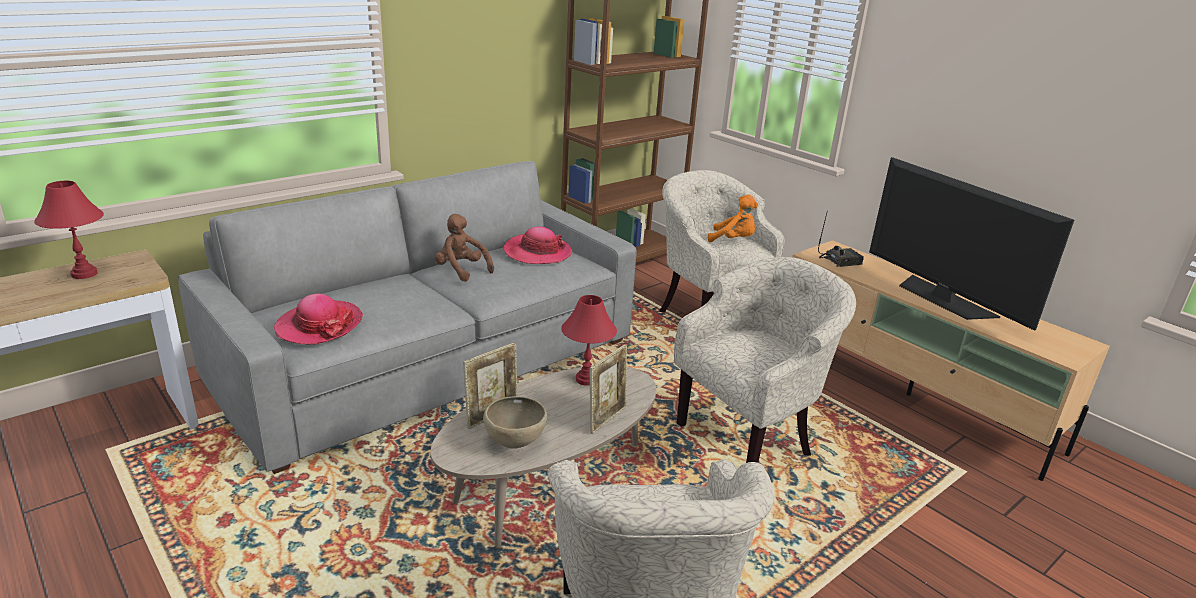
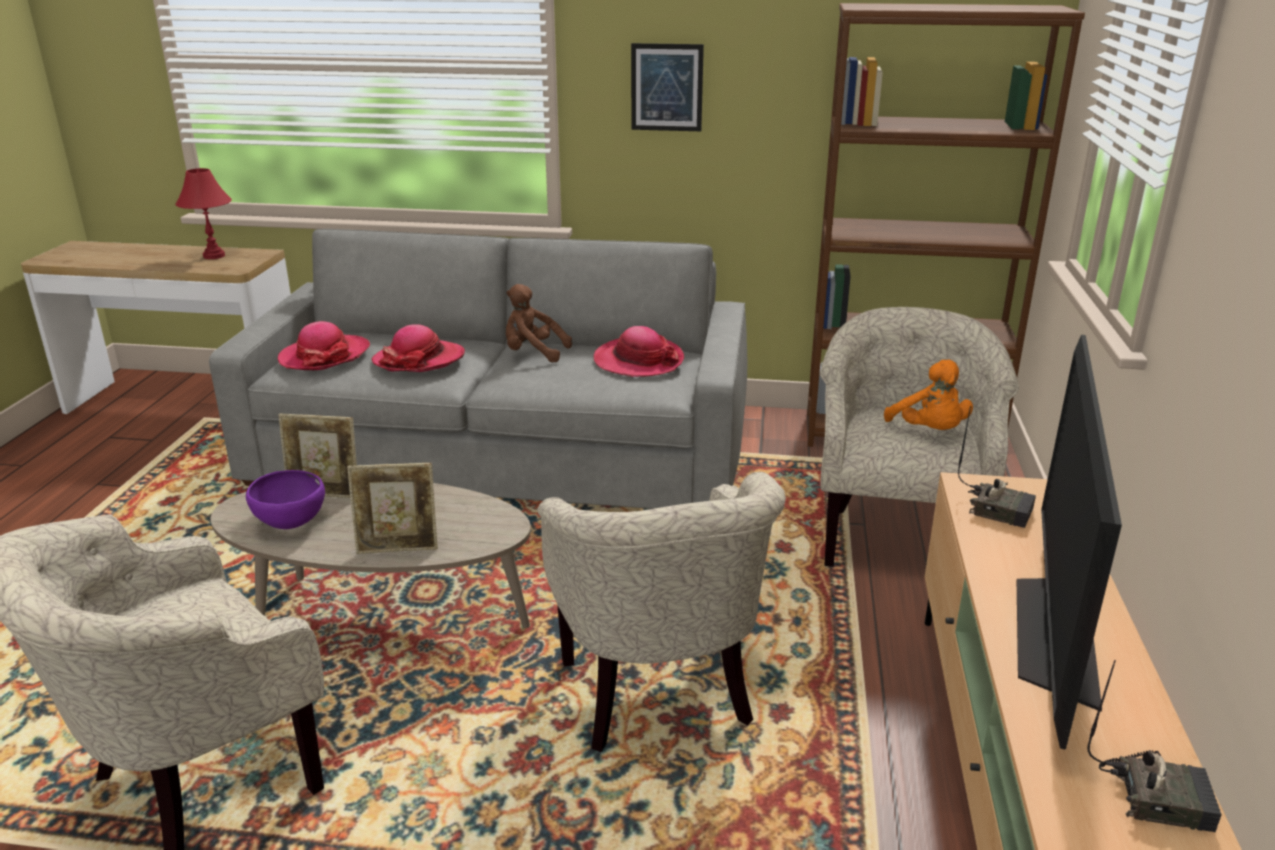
camera: 50 degrees right, 0 degrees up
brown plush toy [435,214,494,282] -> brown plush toy turned 75 degrees counterclockwise [506,284,572,363]
brown bowl [483,396,547,449] -> purple bowl [246,470,325,529]
red table lamp [561,295,617,386] -> none
beige armchair [674,257,856,463] -> beige armchair turned 60 degrees clockwise [538,472,786,752]
none -> hat [372,324,465,372]
none -> picture [631,43,704,131]
none -> radio [1087,660,1222,832]

